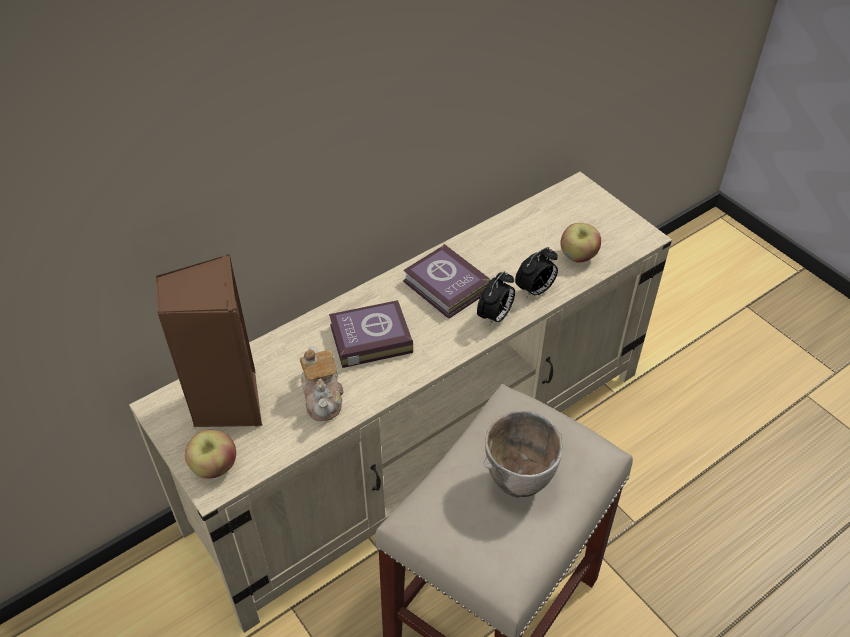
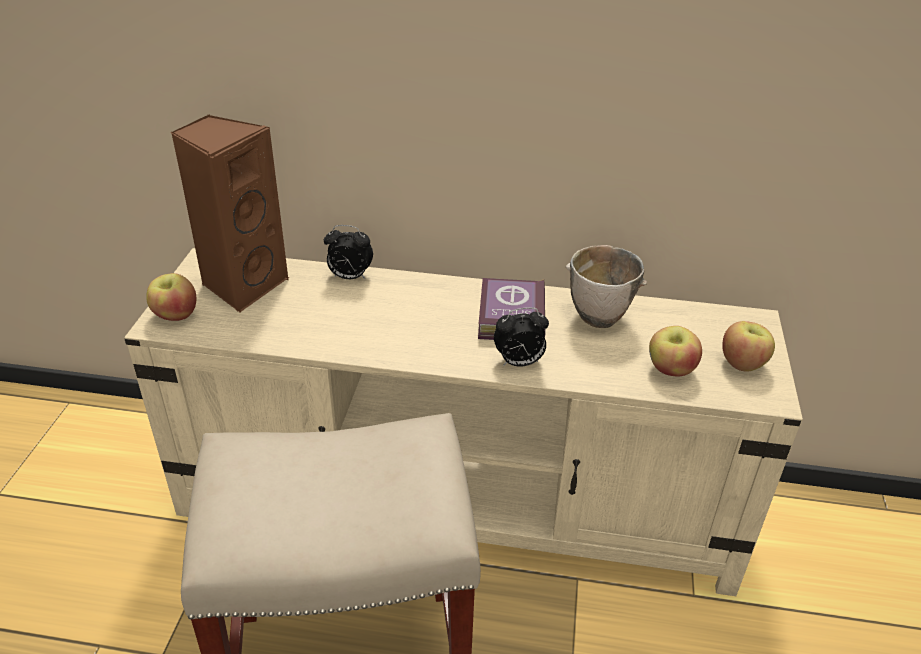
camera: 45 degrees right, 10 degrees down
teapot [300,346,343,421] -> none
book [329,300,413,368] -> none
bowl [483,411,563,497] -> bowl moved to [566,245,647,328]
alarm clock [515,247,558,298] -> alarm clock moved to [324,225,373,280]
none -> apple [722,321,775,372]

